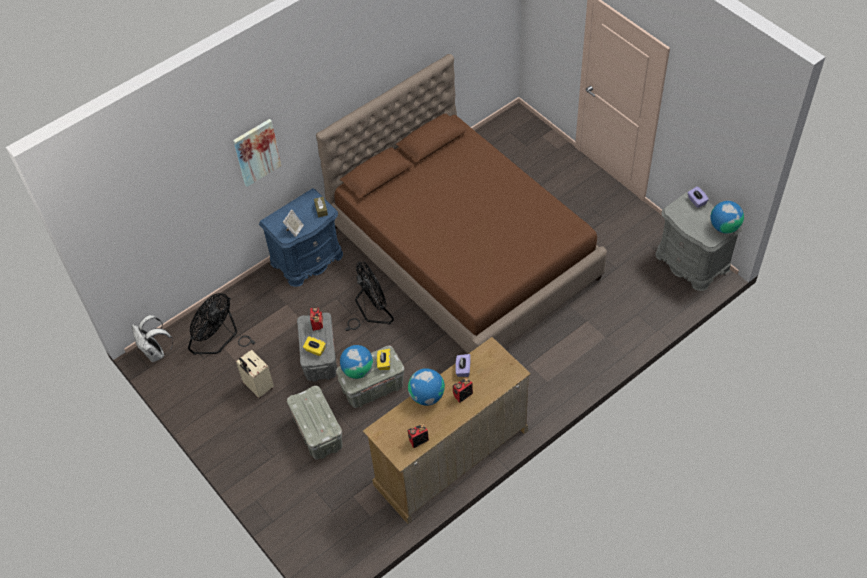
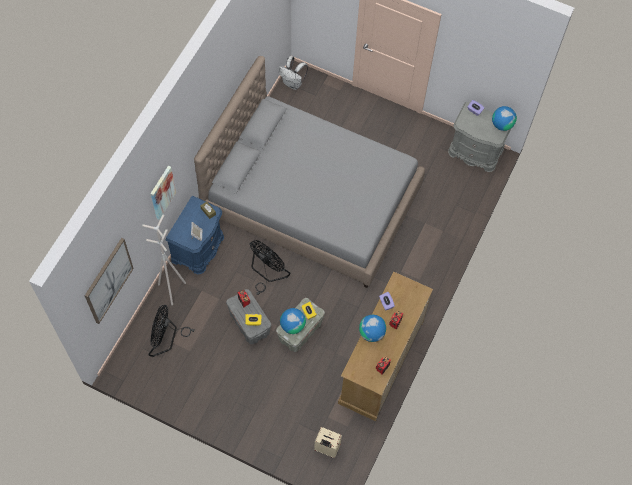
camera: 30 degrees left, 10 degrees up
white backpack [132,315,173,362] -> white backpack moved to [279,56,308,90]
beige suitcase [236,350,274,398] -> beige suitcase moved to [314,427,342,458]
grey storage box [287,386,343,460] -> none
brown bed [316,54,607,354] -> grey bed [194,56,425,288]
none -> picture [85,238,134,324]
none -> grey clothes rack [142,214,186,305]

